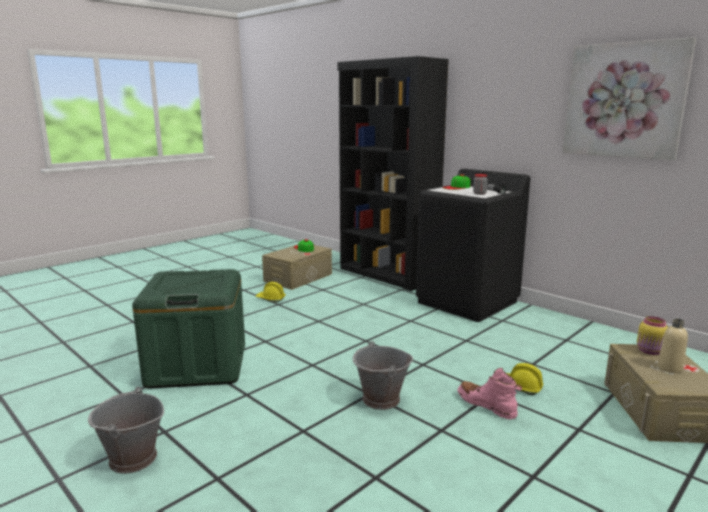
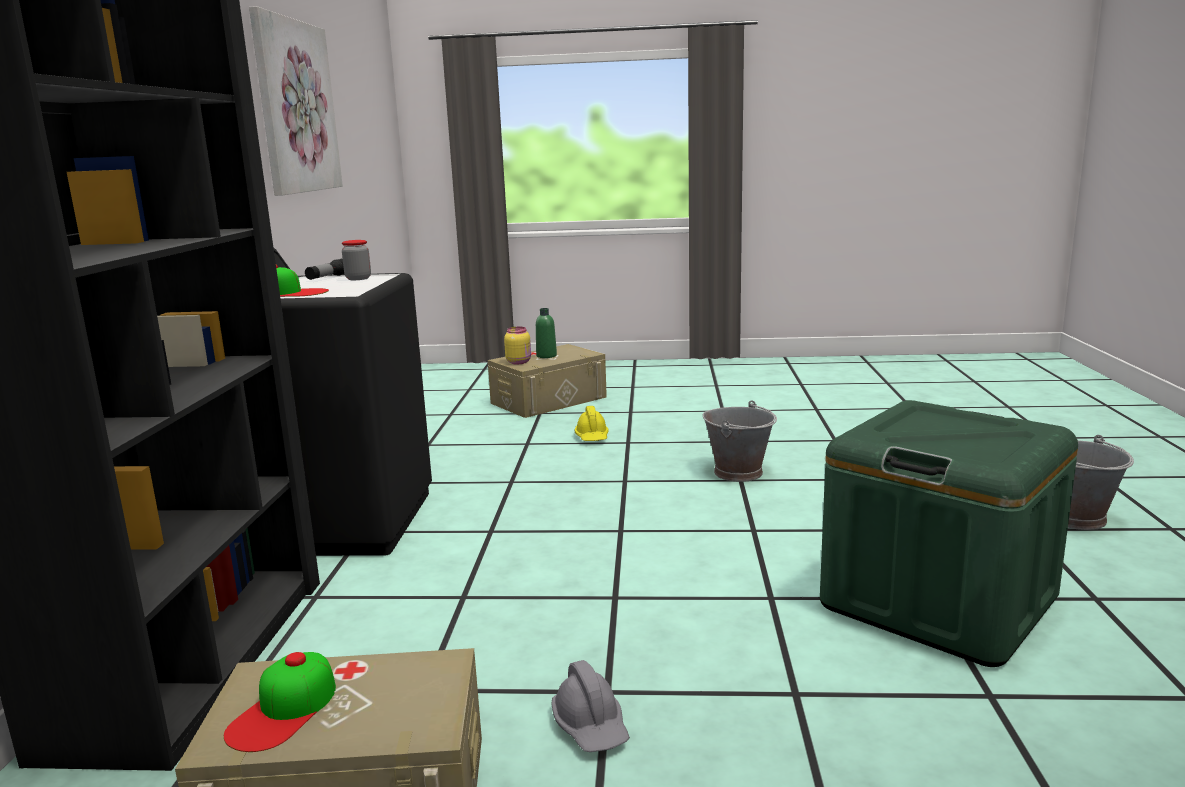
camera: 130 degrees left, 0 degrees up
yellow hard hat [256,282,286,302] -> grey hard hat [551,660,630,752]
pink boot [457,368,522,419] -> none
beige bottle [658,319,688,373] -> green bottle [536,308,557,358]

